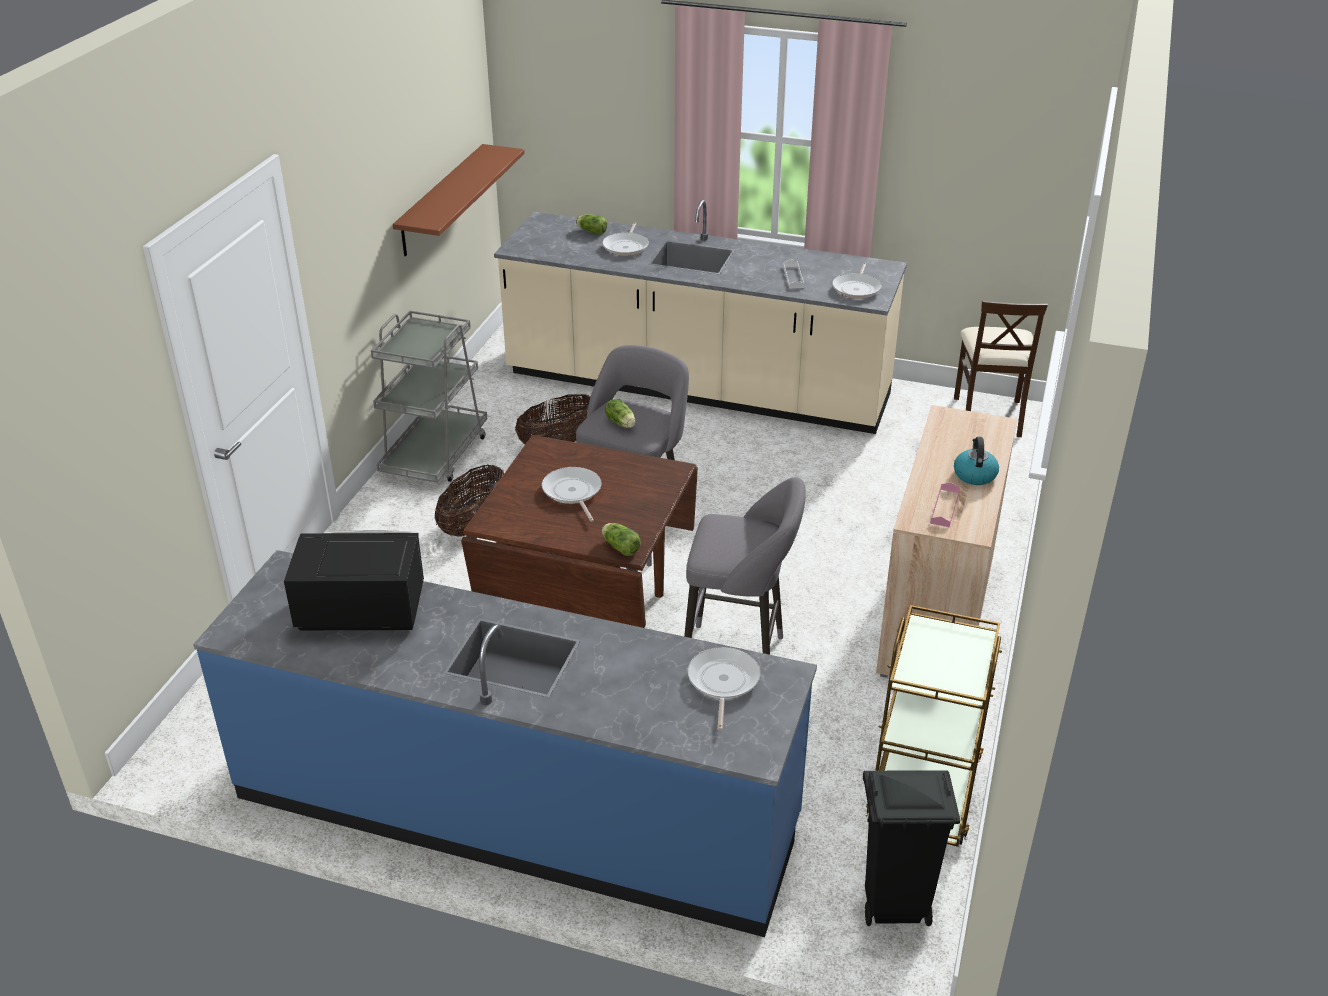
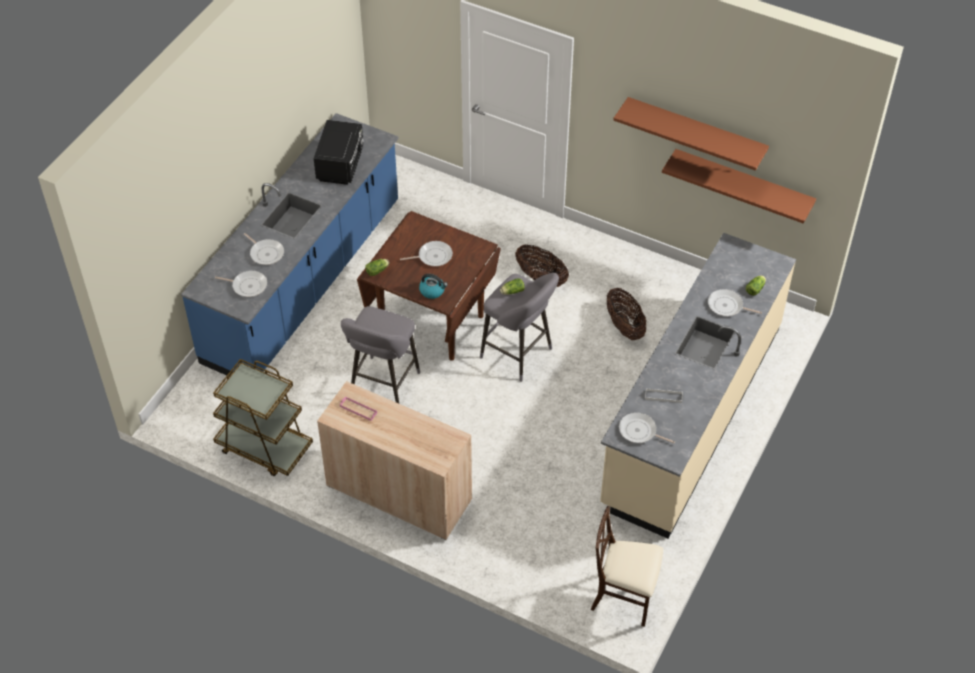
camera: 100 degrees right, 15 degrees up
grey cart [371,311,487,483] -> none
black trash can [863,770,960,926] -> none
kettle [954,437,999,485] -> kettle moved to [419,274,448,299]
none -> frying pan [244,233,284,265]
none -> brown shelf [613,97,769,171]

